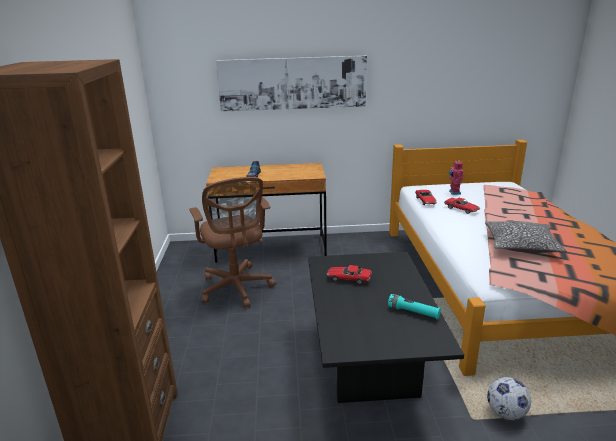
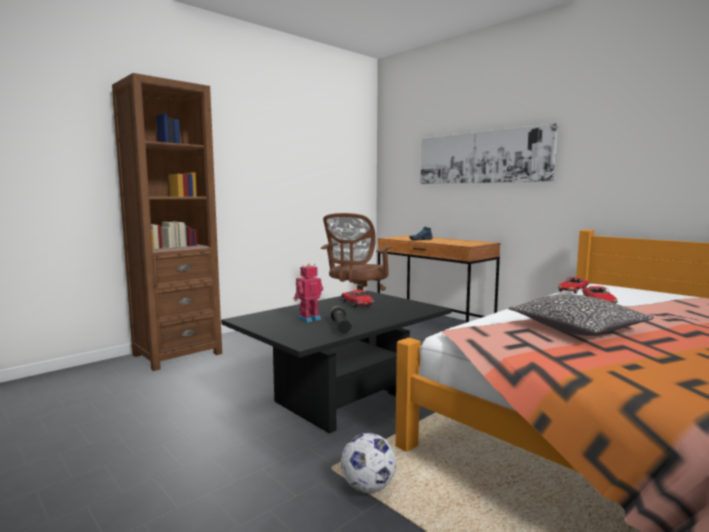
camera: 50 degrees right, 15 degrees down
turquoise flashlight [388,294,441,320] -> black flashlight [330,306,352,334]
toy robot [449,160,464,195] -> toy robot moved to [294,264,323,322]

